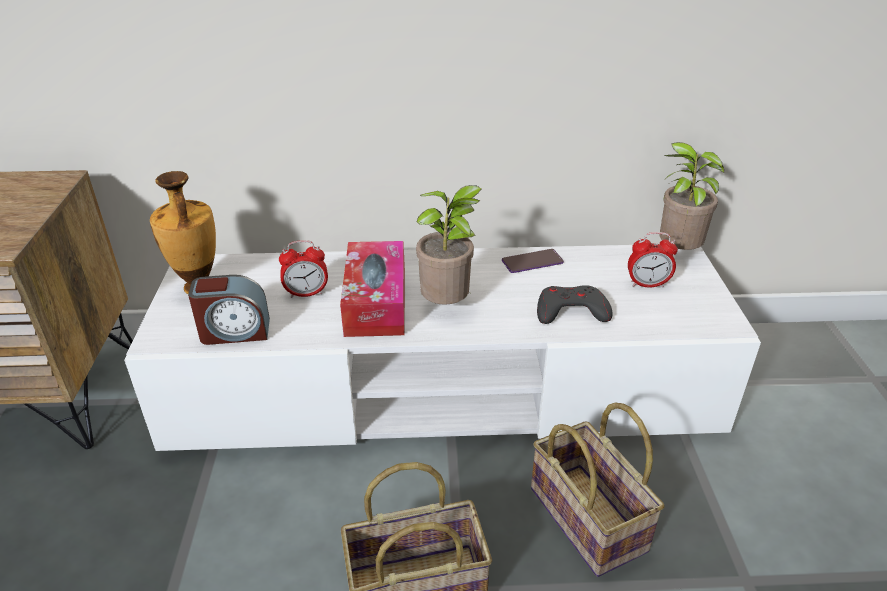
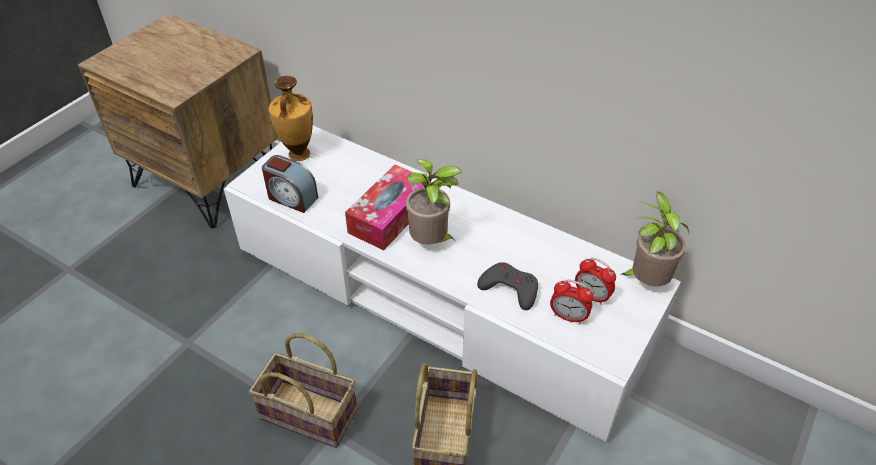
camera: 35 degrees right, 10 degrees up
alarm clock [279,240,328,298] -> alarm clock moved to [550,280,593,324]
phone [502,249,564,273] -> none

